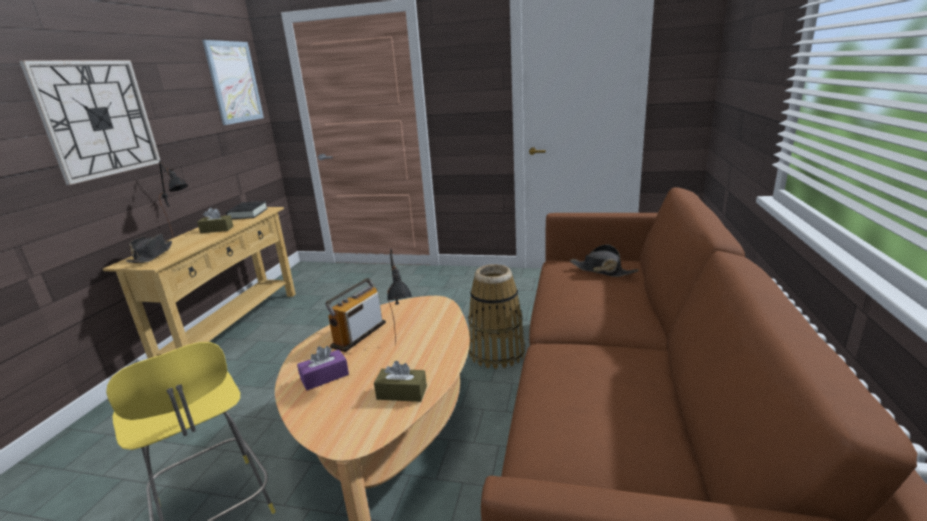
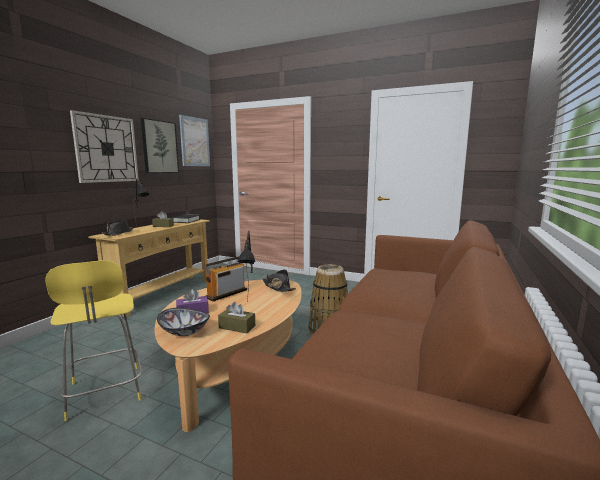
camera: 10 degrees right, 10 degrees down
black hat [570,244,639,277] -> black hat moved to [263,269,296,292]
none -> picture [141,118,179,173]
none -> bowl [157,308,210,336]

